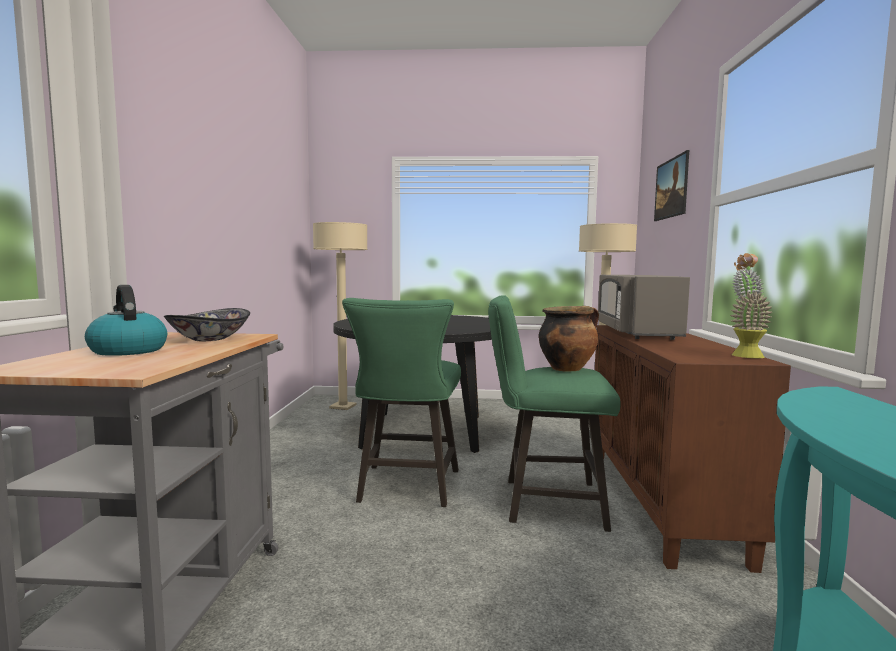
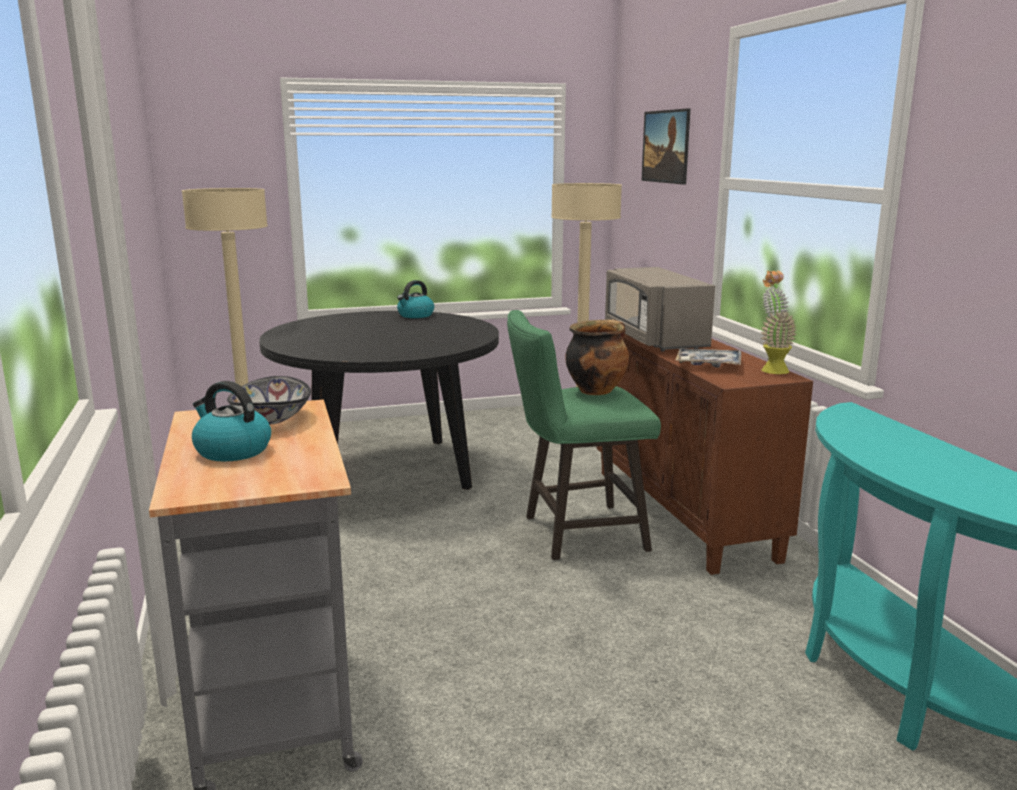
camera: 20 degrees left, 10 degrees up
green stool [342,298,461,507] -> none
none -> kettle [397,280,434,318]
none -> tray [676,348,741,368]

